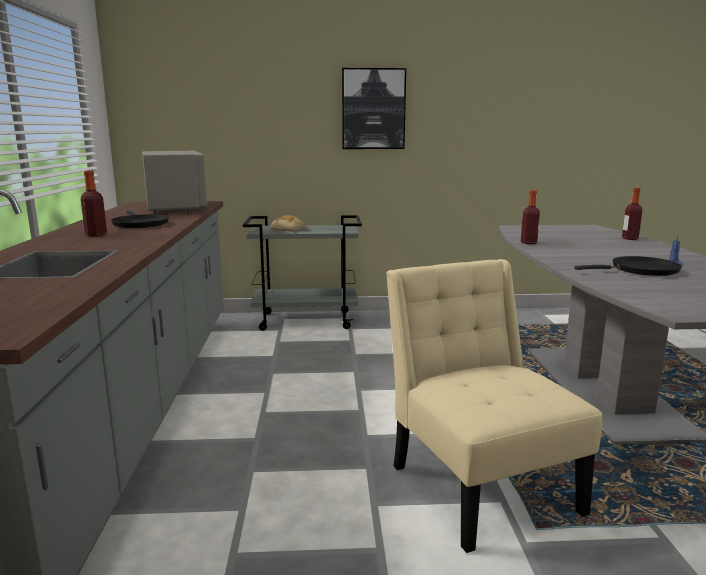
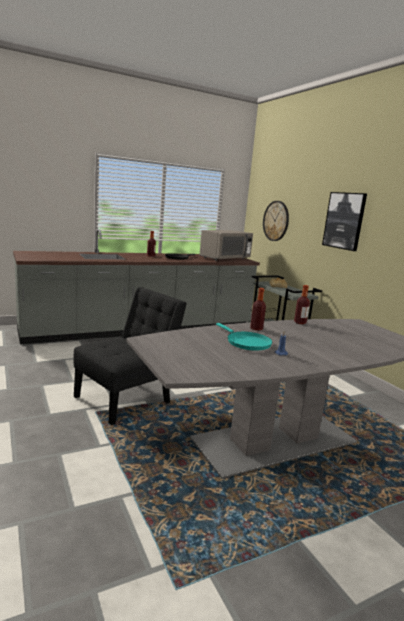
camera: 65 degrees right, 0 degrees up
beige chair [386,259,602,553] -> black chair [73,287,187,425]
black frying pan [574,256,682,276] -> turquoise frying pan [216,323,272,351]
bottle [622,188,643,240] -> bottle moved to [250,288,266,331]
none -> wall clock [263,201,289,241]

